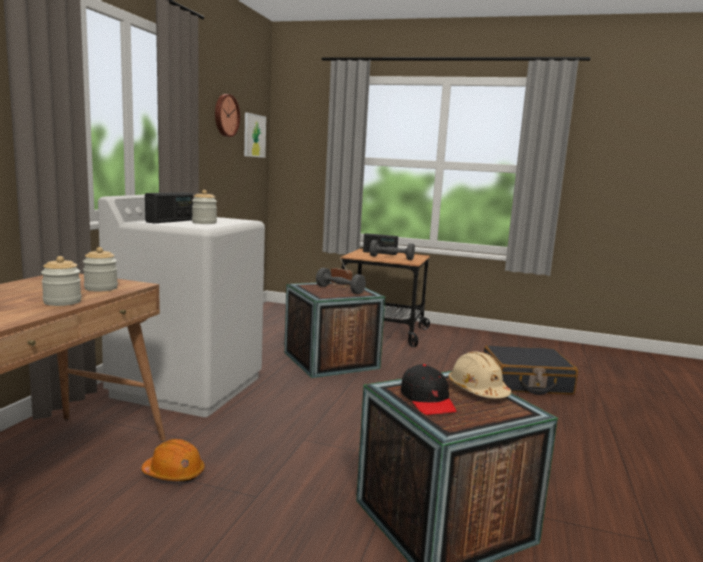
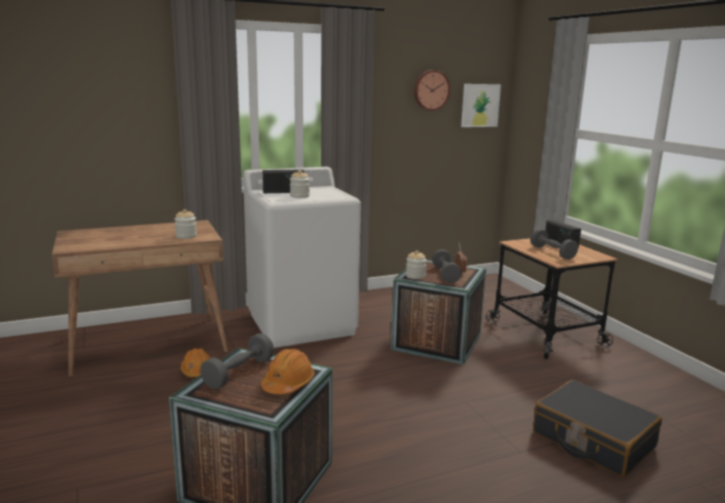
camera: 50 degrees right, 5 degrees up
jar [41,256,82,306] -> jar moved to [406,251,426,279]
black cap [401,364,456,415] -> grey dumbbell [200,333,274,390]
beige hard hat [449,351,511,398] -> orange hard hat [261,349,315,394]

